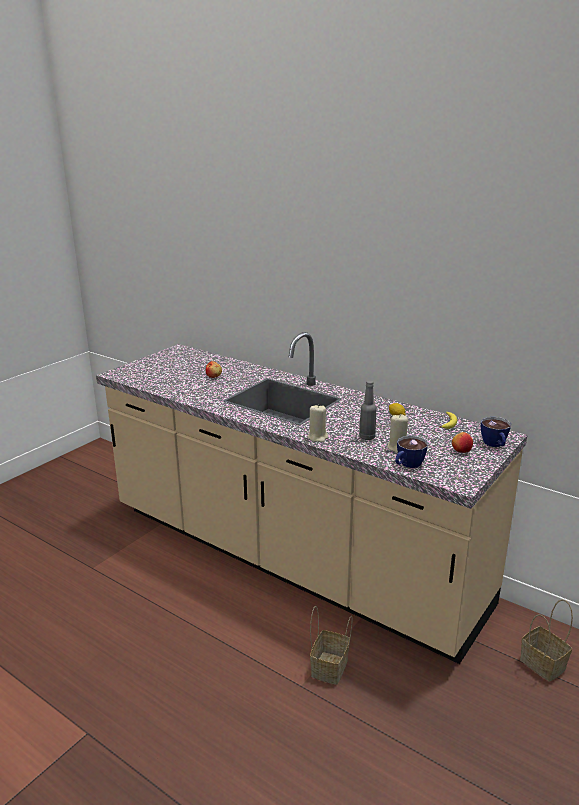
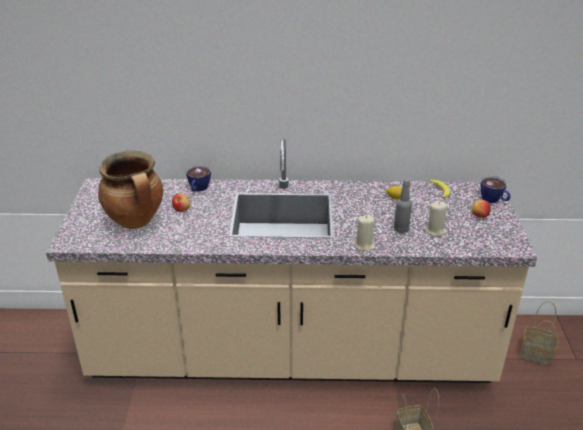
camera: 35 degrees left, 10 degrees up
cup [395,435,428,468] -> cup moved to [185,165,211,191]
none -> cooking pot [98,151,163,229]

